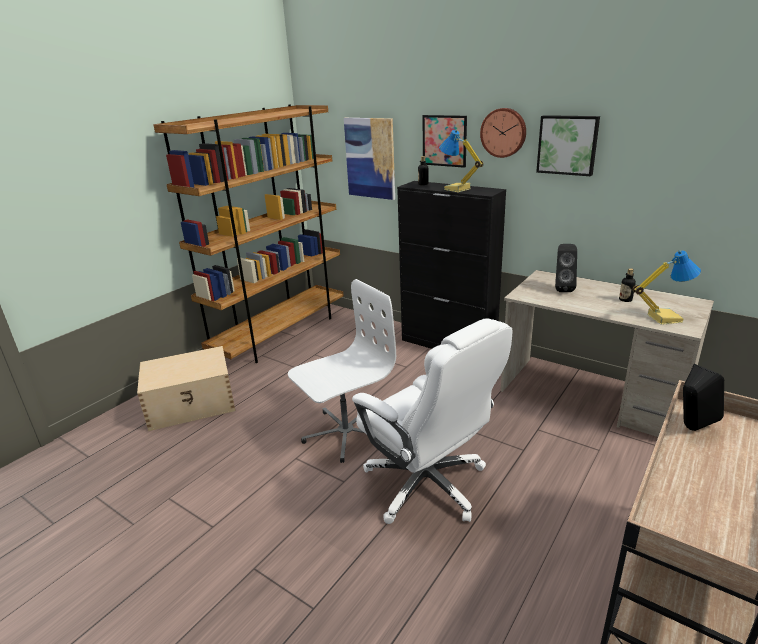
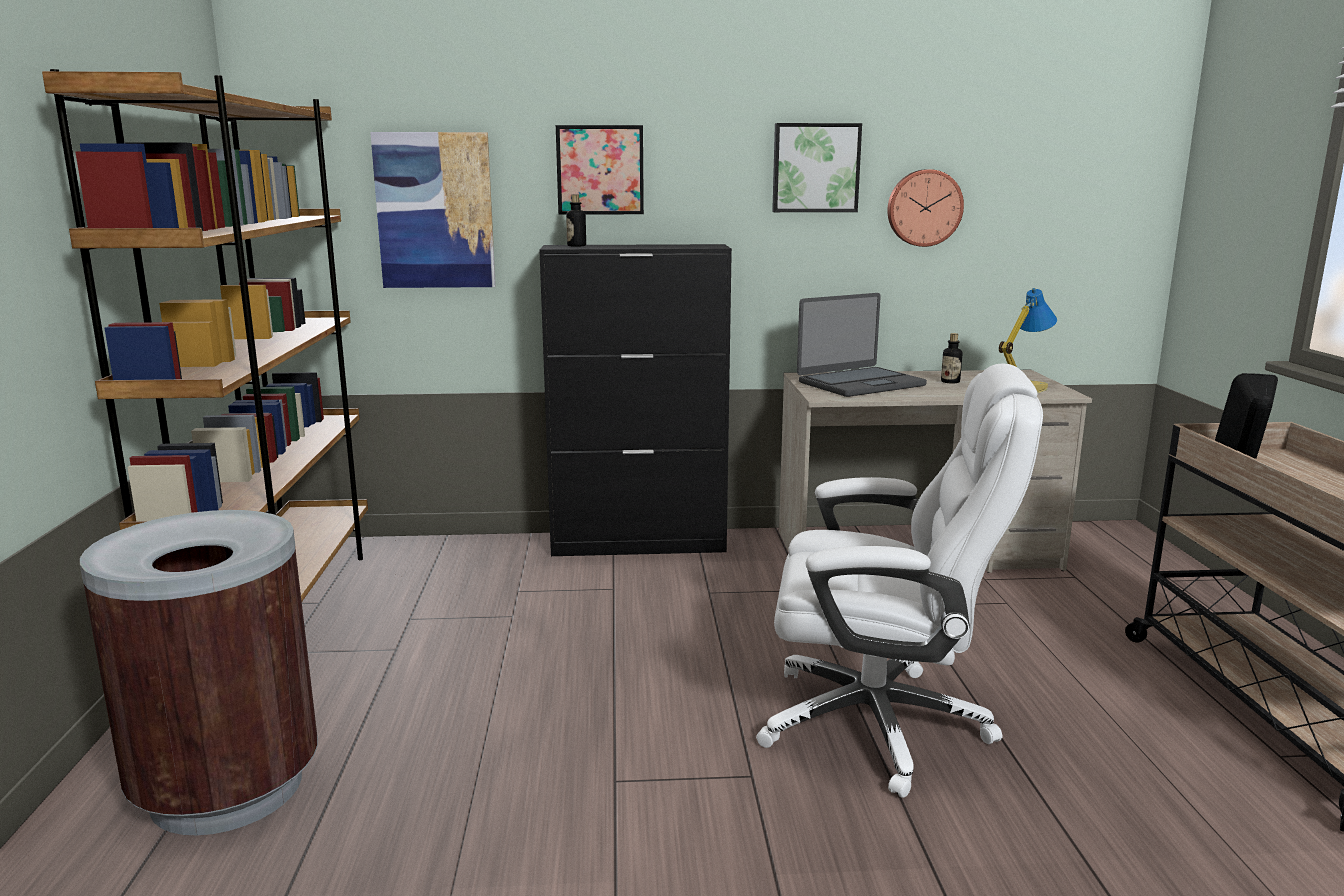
camera: 40 degrees left, 10 degrees down
beige storage box [137,346,235,431] -> brown trash can [80,510,318,835]
white office chair [288,279,396,463] -> none
table lamp [439,129,484,192] -> none
wall clock [480,108,526,158] -> wall clock moved to [887,169,964,247]
black speaker [555,244,577,292] -> laptop [797,293,927,397]

